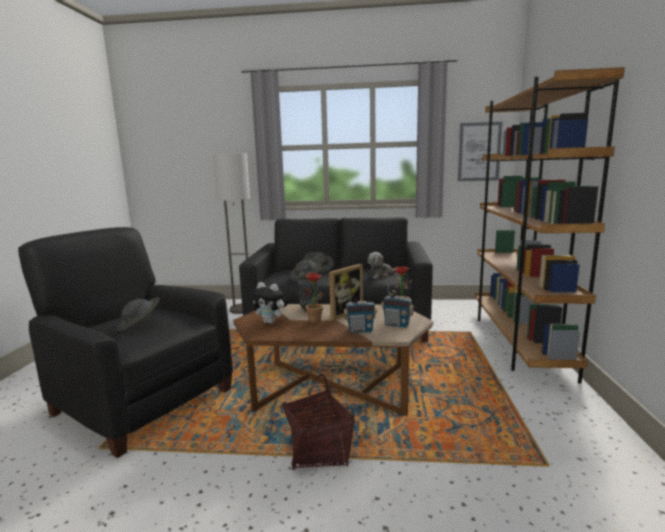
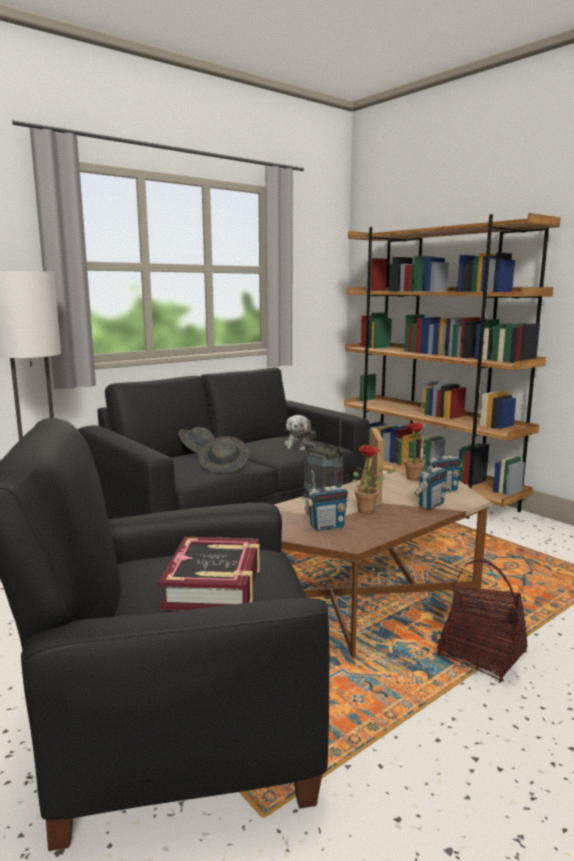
camera: 45 degrees left, 0 degrees up
grey hat [117,297,159,331] -> book [158,537,260,610]
plush toy [250,282,288,324] -> radio [305,470,349,531]
picture [458,122,502,181] -> none

